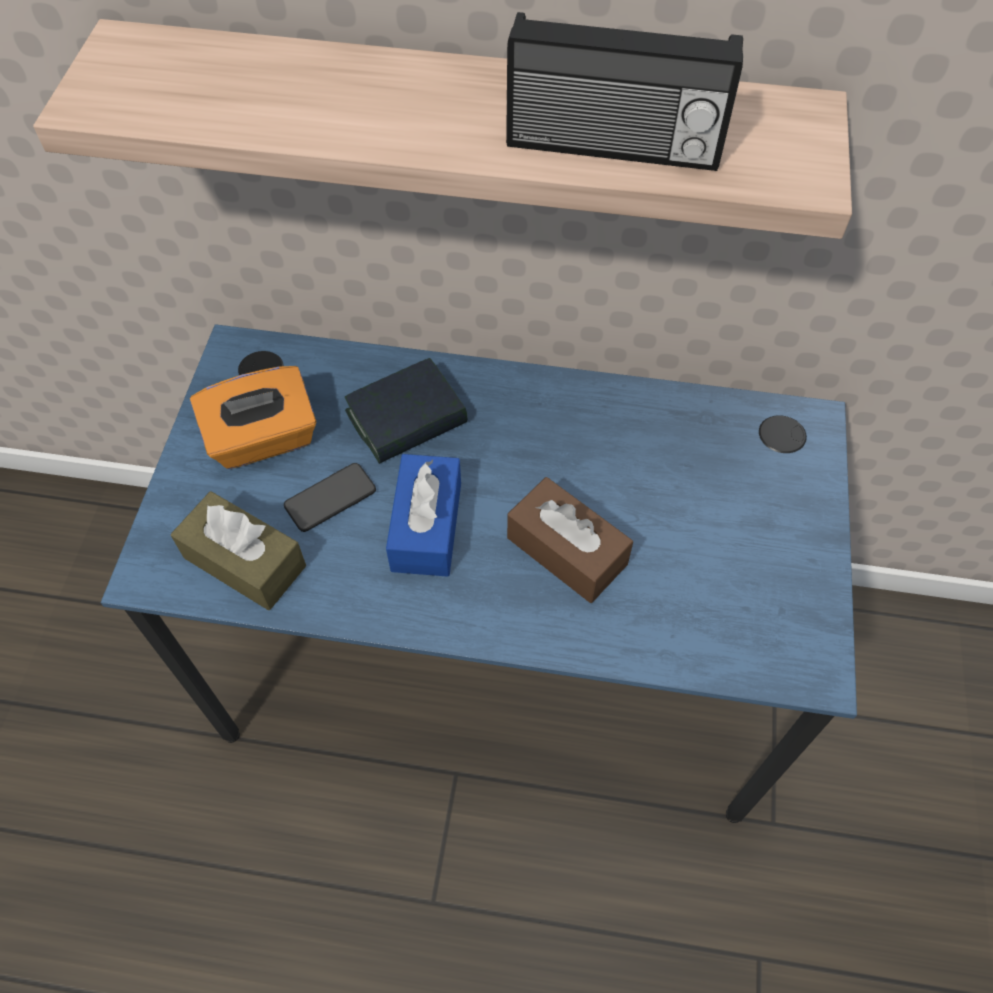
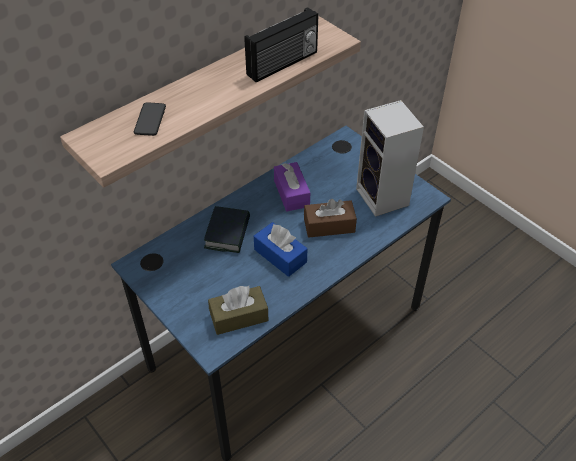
camera: 50 degrees left, 10 degrees down
orange tissue box [190,366,316,469] -> none
phone [284,463,376,532] -> phone moved to [134,102,166,136]
none -> purple tissue box [274,162,310,212]
none -> speaker [356,100,424,217]

